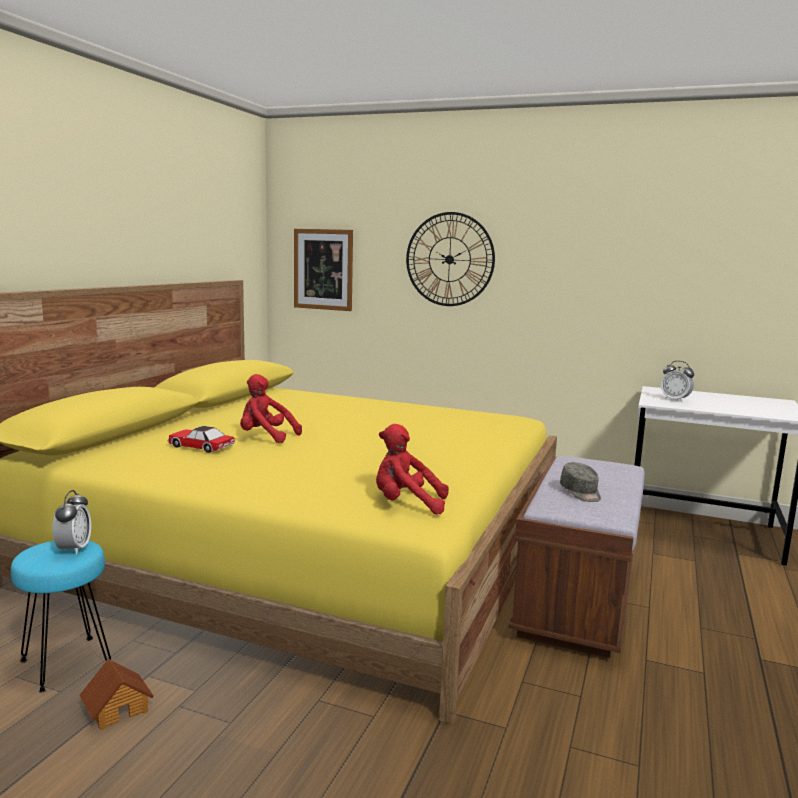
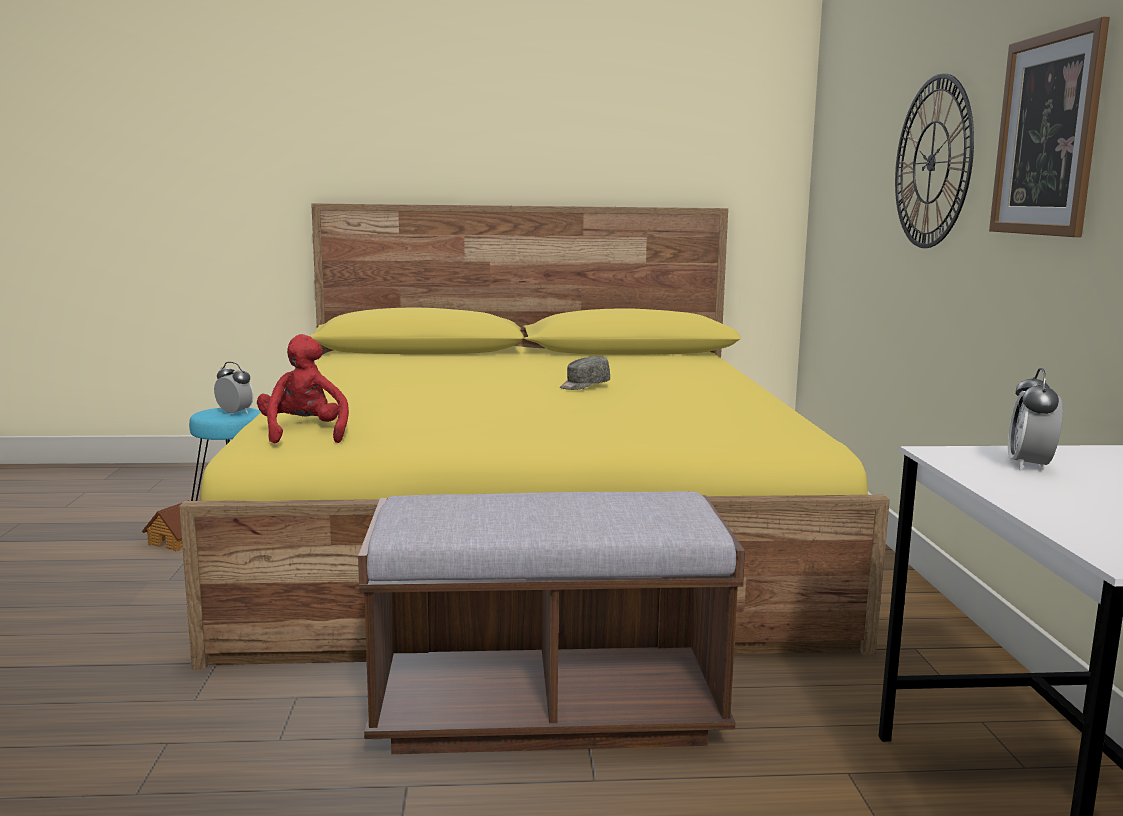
camera: 65 degrees right, 0 degrees up
alarm clock [52,490,91,555] -> alarm clock turned 120 degrees counterclockwise [214,362,254,415]
toy car [168,426,235,453] -> none
red plush toy [240,374,302,443] -> none
picture [294,229,353,311] -> picture moved to [989,17,1110,237]
grey cap [560,462,601,502] -> grey cap moved to [560,356,610,390]

